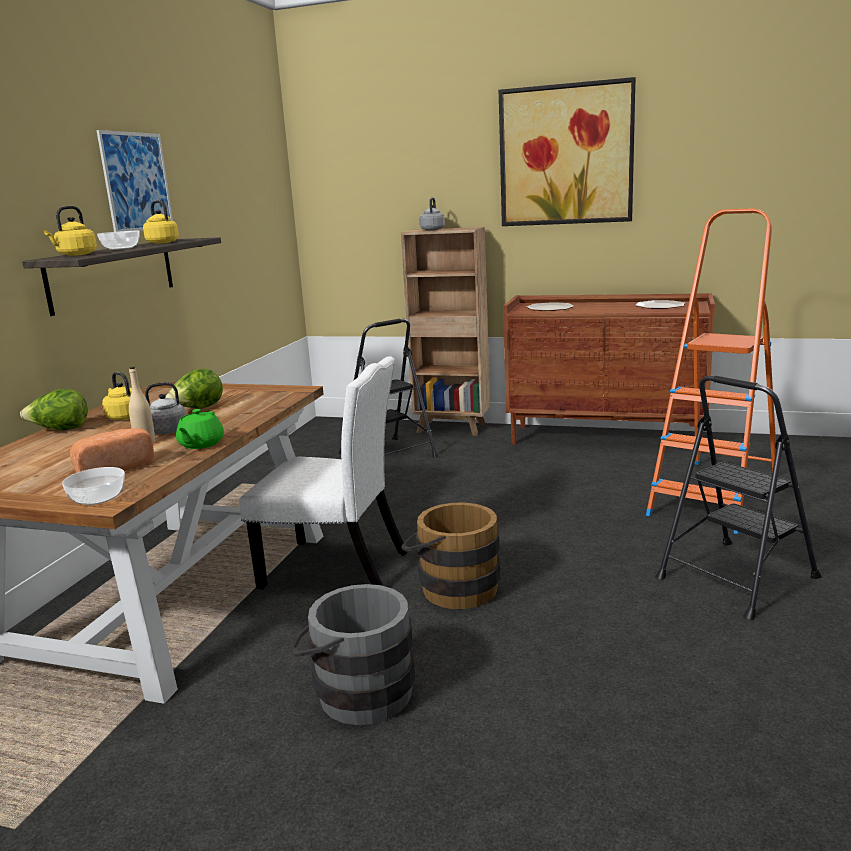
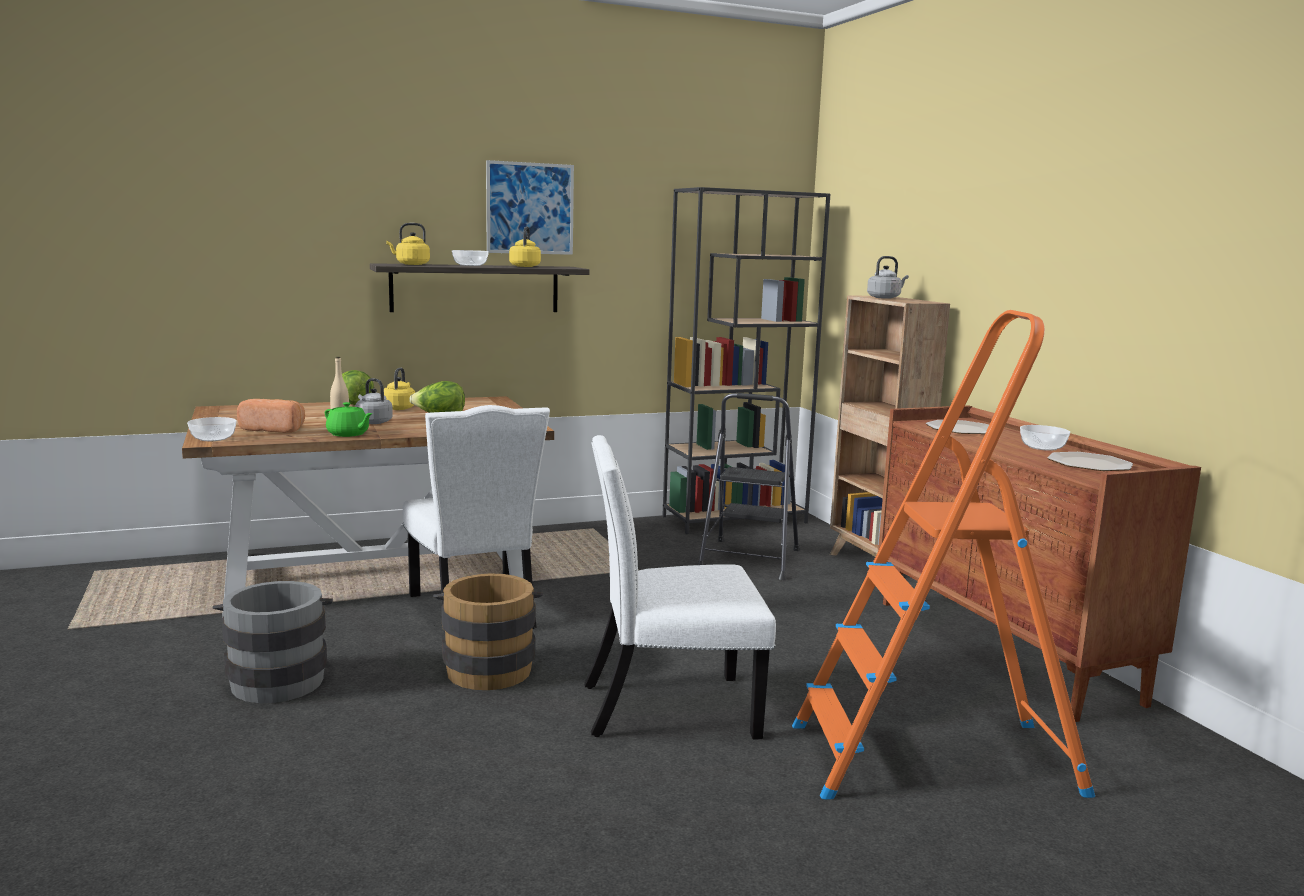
camera: 50 degrees right, 5 degrees down
green teapot [176,409,224,449] -> green teapot turned 120 degrees counterclockwise [325,402,373,437]
picture [499,77,636,226] -> none
black step ladder [655,376,822,620] -> none
none -> white chair [584,435,776,740]
none -> bookcase [662,187,830,534]
none -> bowl [1020,425,1070,451]

